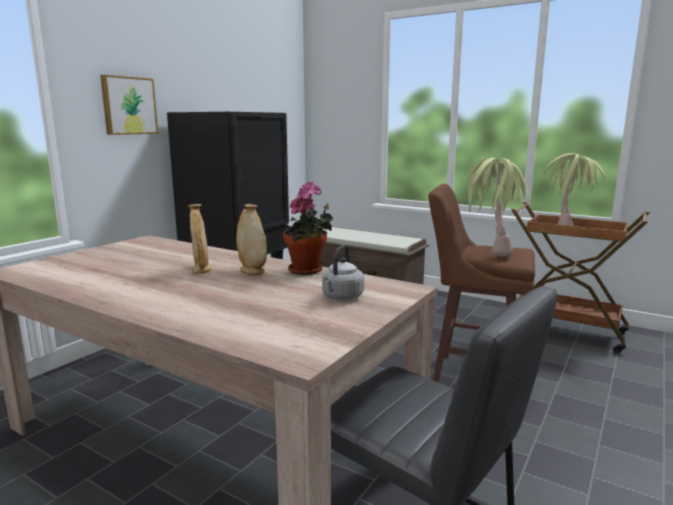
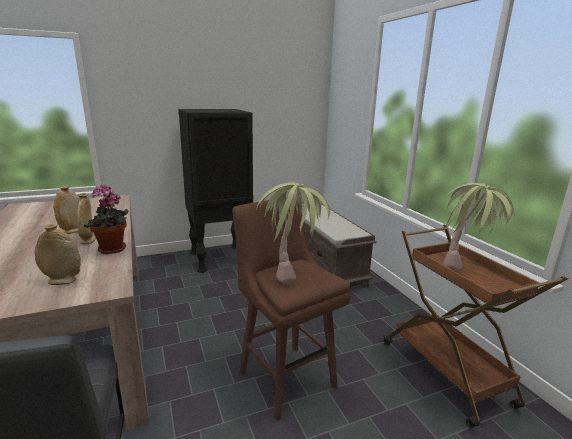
camera: 35 degrees right, 5 degrees up
picture [100,75,158,135] -> none
grey kettle [322,244,364,300] -> beige vase [34,223,81,285]

